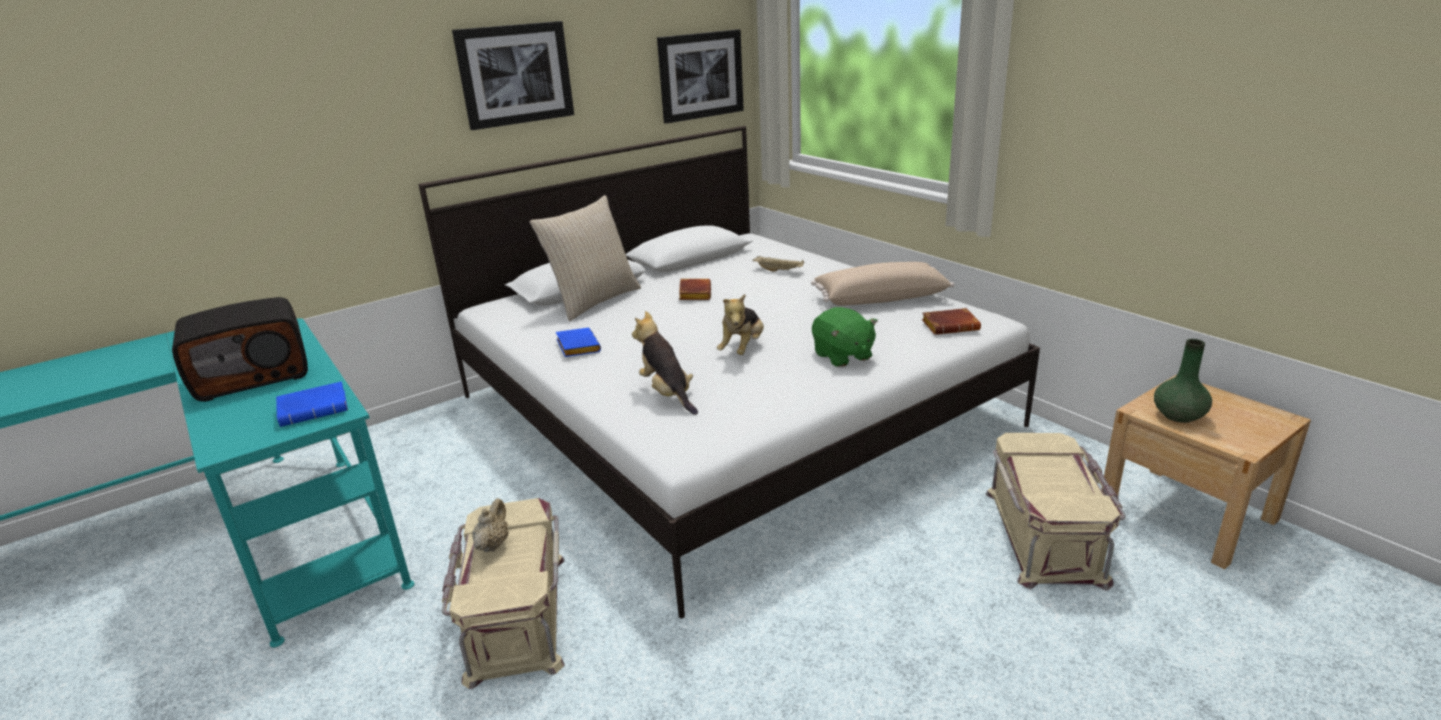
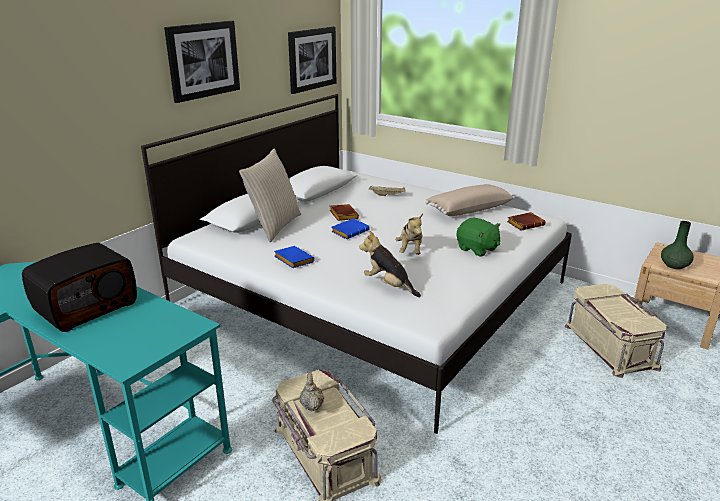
camera: 20 degrees left, 0 degrees up
blue book [276,381,348,427] -> blue book moved to [331,218,369,239]

